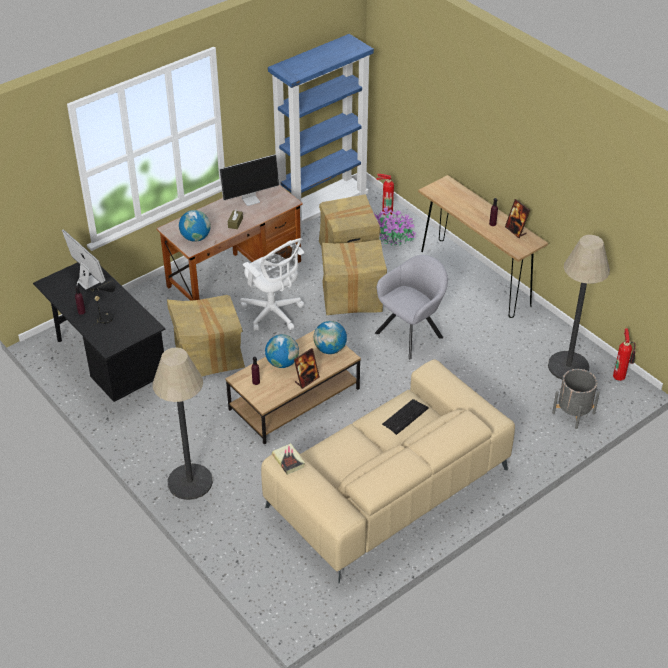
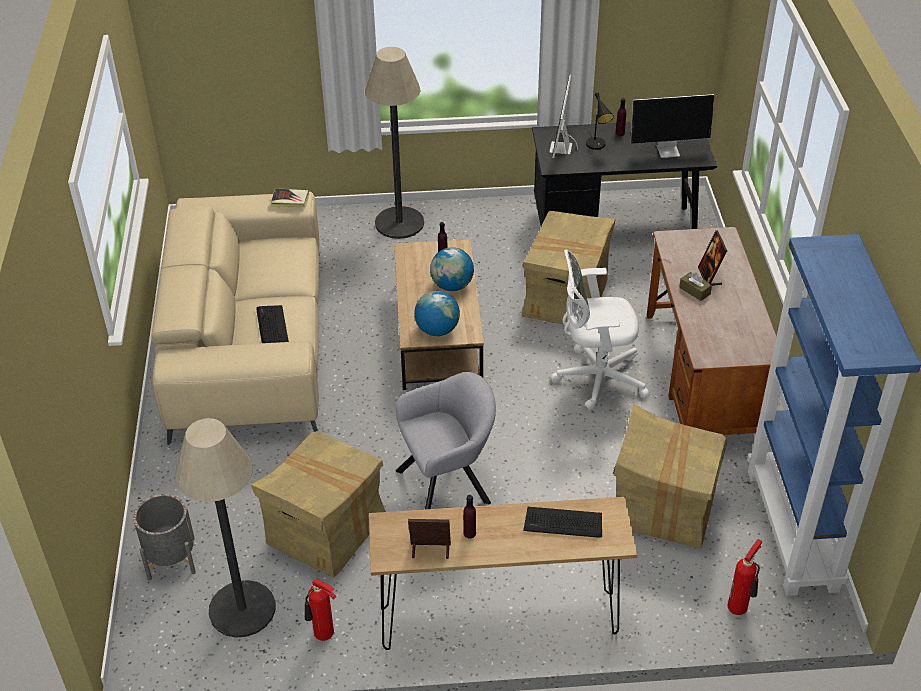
camera: 125 degrees right, 0 degrees up
globe [179,210,211,242] -> none
monitor [219,154,279,206] -> monitor moved to [549,74,578,158]
picture frame [294,348,320,389] -> picture frame moved to [698,230,727,286]
cardboard box [321,240,387,315] -> cardboard box moved to [251,431,386,578]
potted plant [374,207,417,246] -> none
grey armchair [375,255,448,359] -> grey armchair turned 105 degrees counterclockwise [396,372,496,509]
fire extinguisher [613,328,635,381] -> fire extinguisher moved to [305,579,337,641]
none -> keyboard [523,507,602,537]

